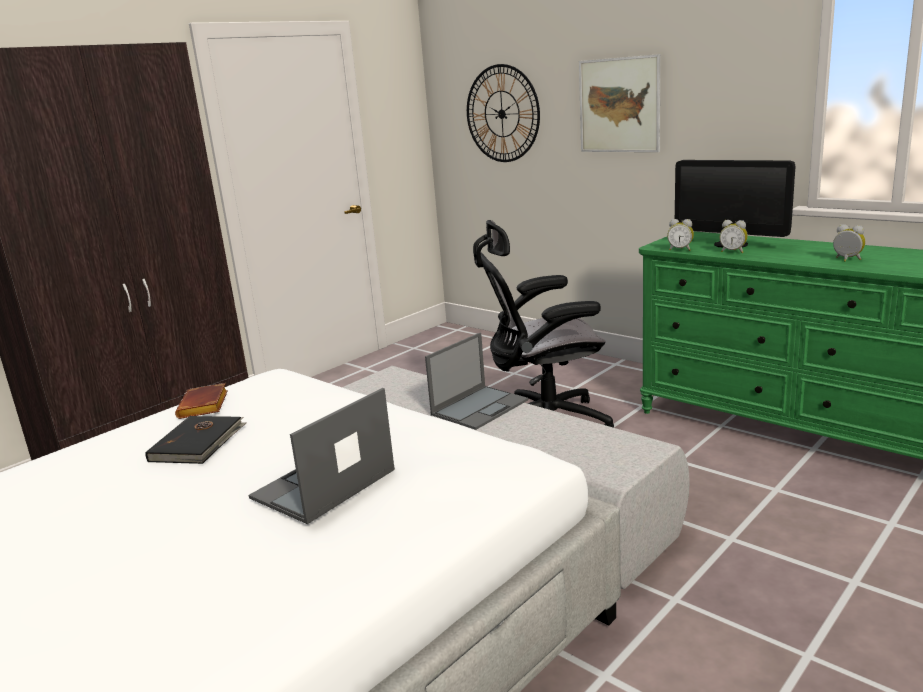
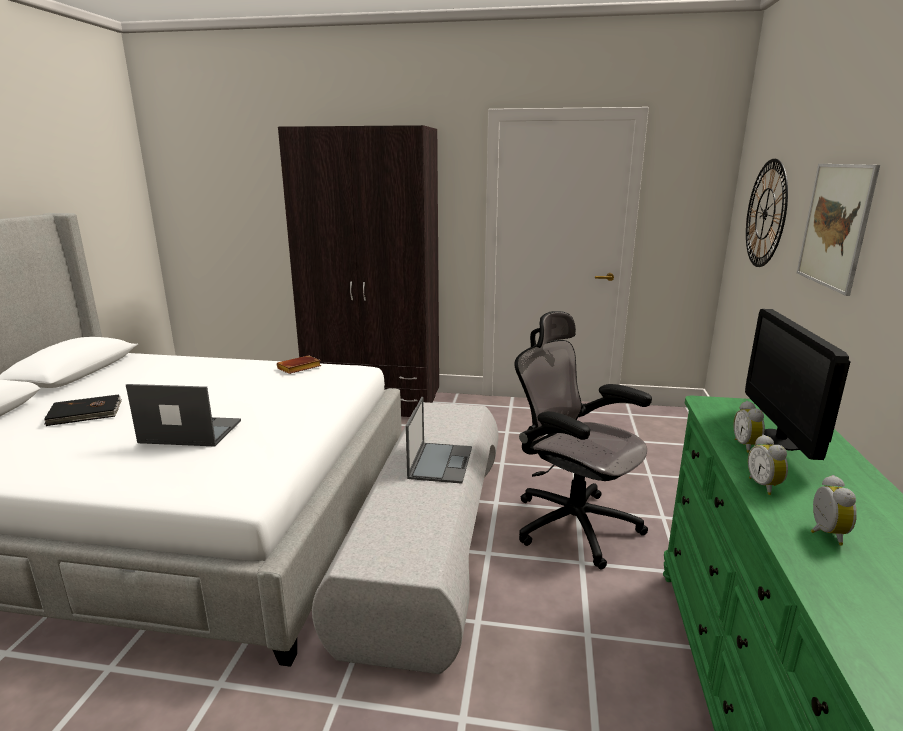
camera: 55 degrees right, 0 degrees up
black book [145,416,247,464] -> black book moved to [44,394,122,426]
laptop [425,333,528,430] -> laptop turned 90 degrees counterclockwise [406,397,472,484]
alarm clock [667,219,694,251] -> alarm clock moved to [748,435,788,495]

